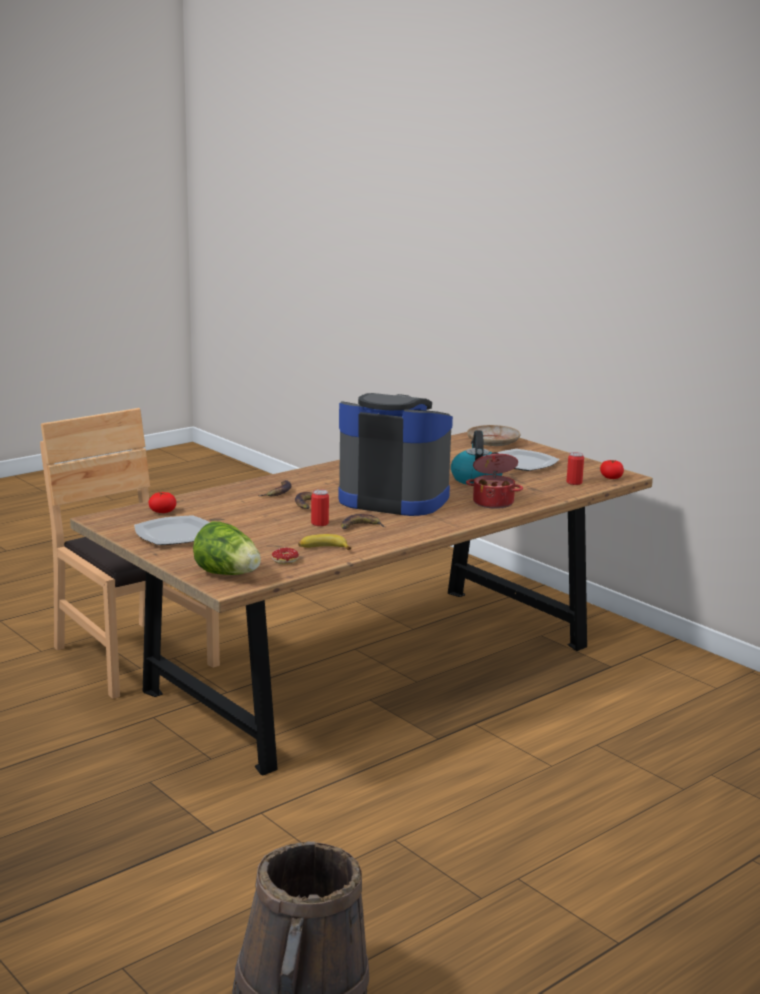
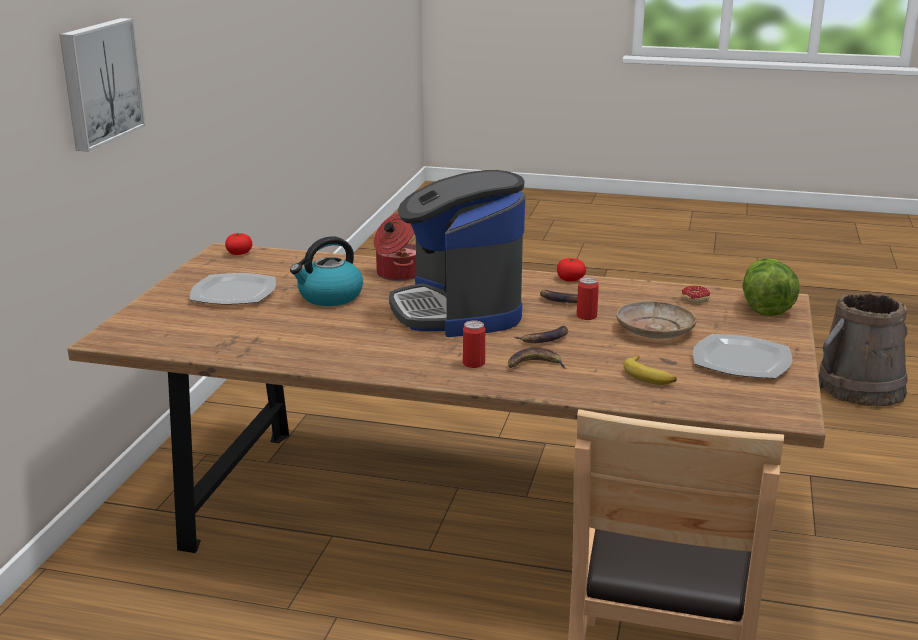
camera: 125 degrees left, 5 degrees up
tomato [148,492,176,513] -> tomato moved to [557,258,586,282]
banana [298,534,351,550] -> banana moved to [623,355,677,385]
beige plate [467,425,520,446] -> beige plate moved to [616,301,697,339]
can [566,452,584,485] -> can moved to [463,320,485,368]
none -> picture [59,18,145,152]

